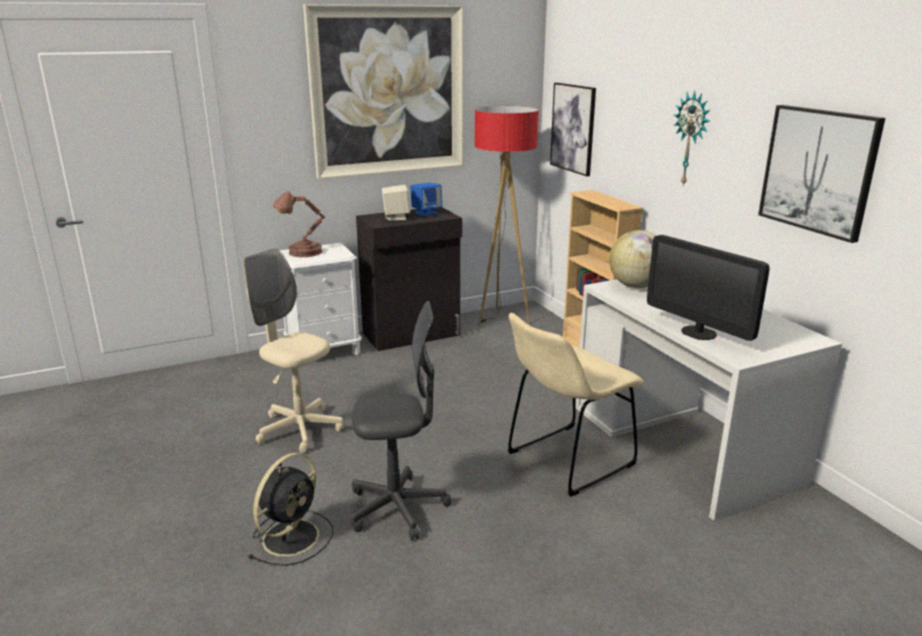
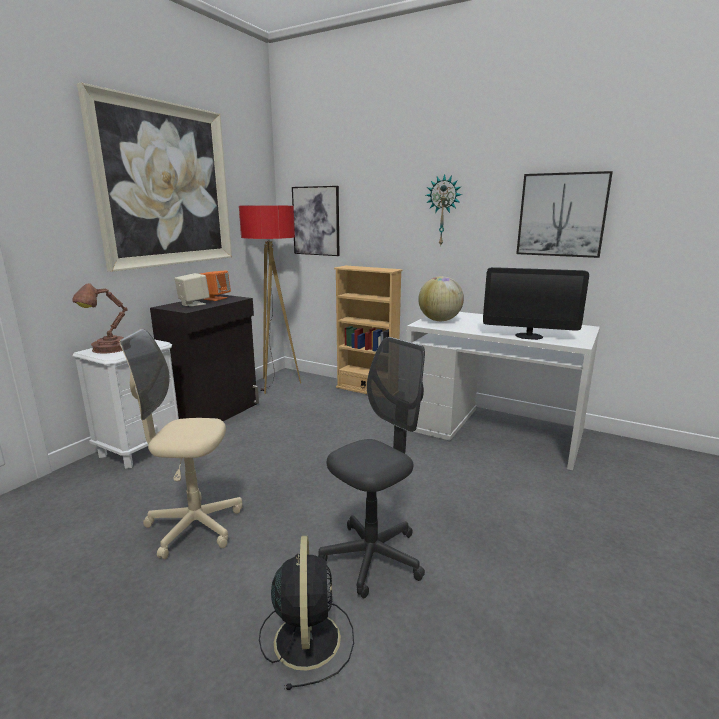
camera: 35 degrees left, 5 degrees down
blue speaker [410,183,442,216] -> orange speaker [200,271,231,301]
beige chair [508,313,644,496] -> none

